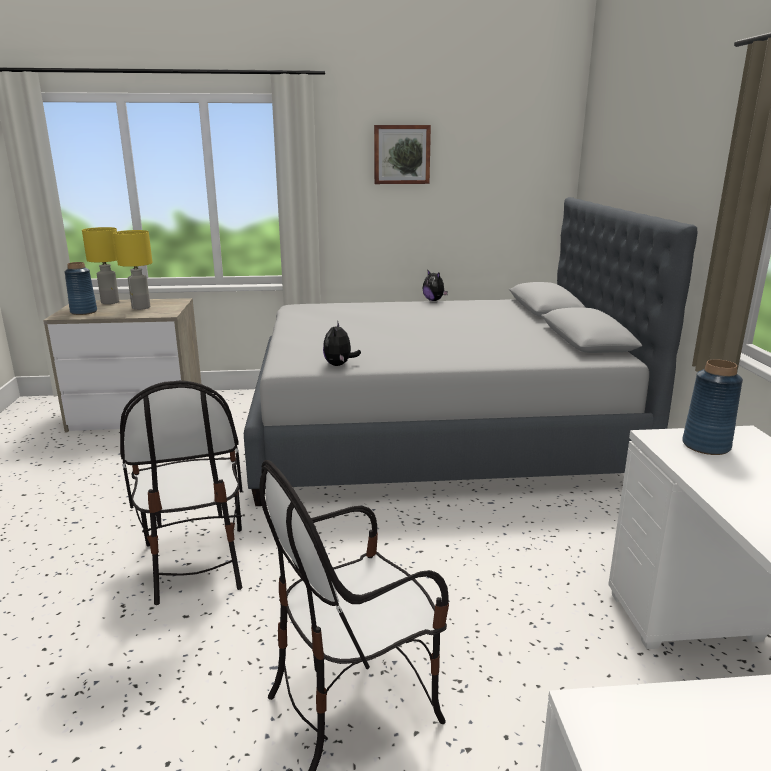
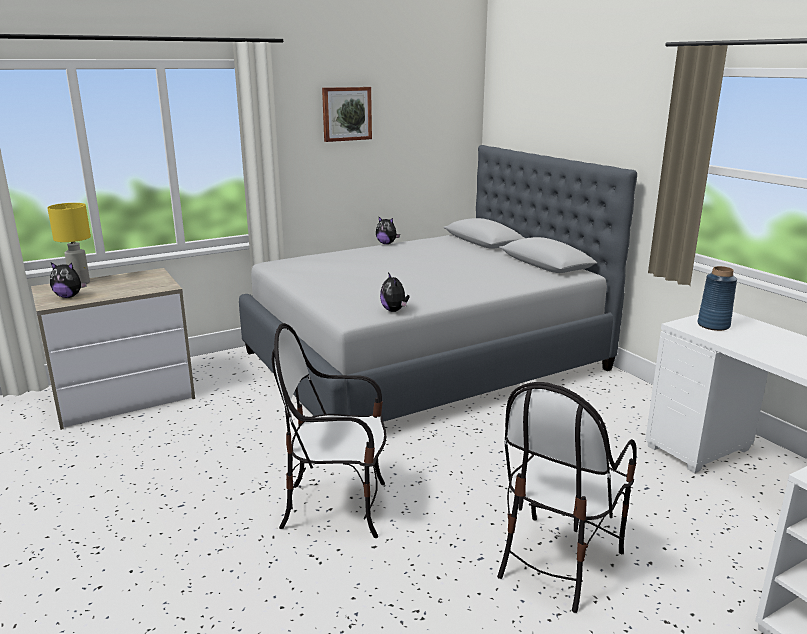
camera: 25 degrees left, 0 degrees up
blue vase [65,262,97,315] -> plush toy [50,262,87,298]
yellow table lamp [113,230,153,310] -> none
chair [120,381,242,605] -> chair turned 135 degrees clockwise [272,323,386,538]

